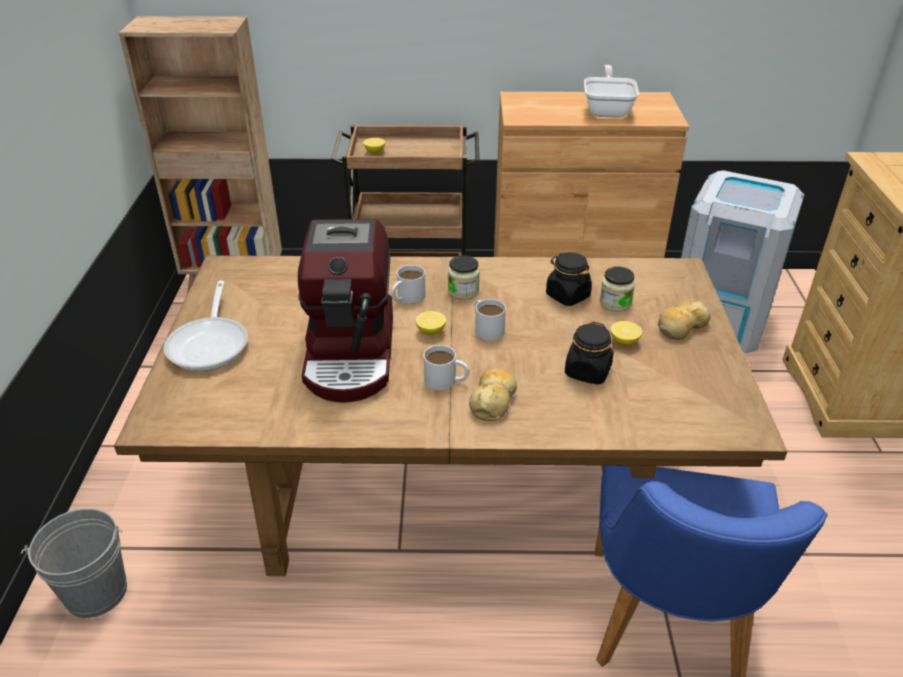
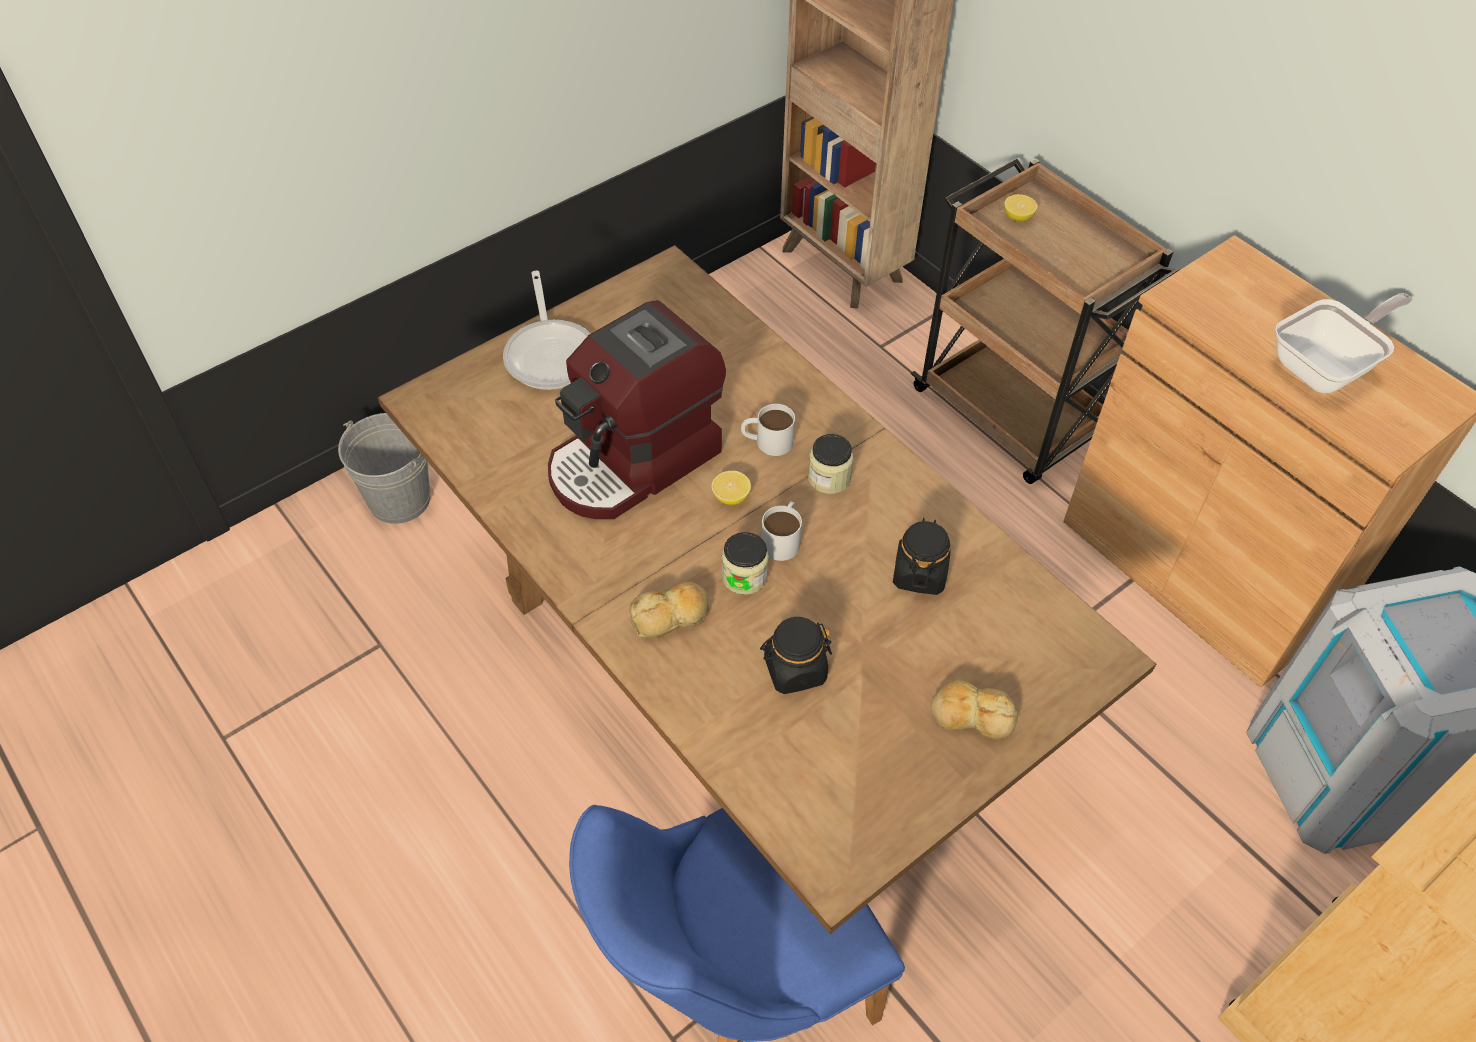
camera: 50 degrees right, 15 degrees up
frying pan [164,280,248,371] -> frying pan turned 60 degrees counterclockwise [503,271,591,390]
white mug [424,345,469,390] -> none
jar [599,267,635,312] -> jar moved to [722,532,769,595]
lemon [611,321,642,345] -> none

